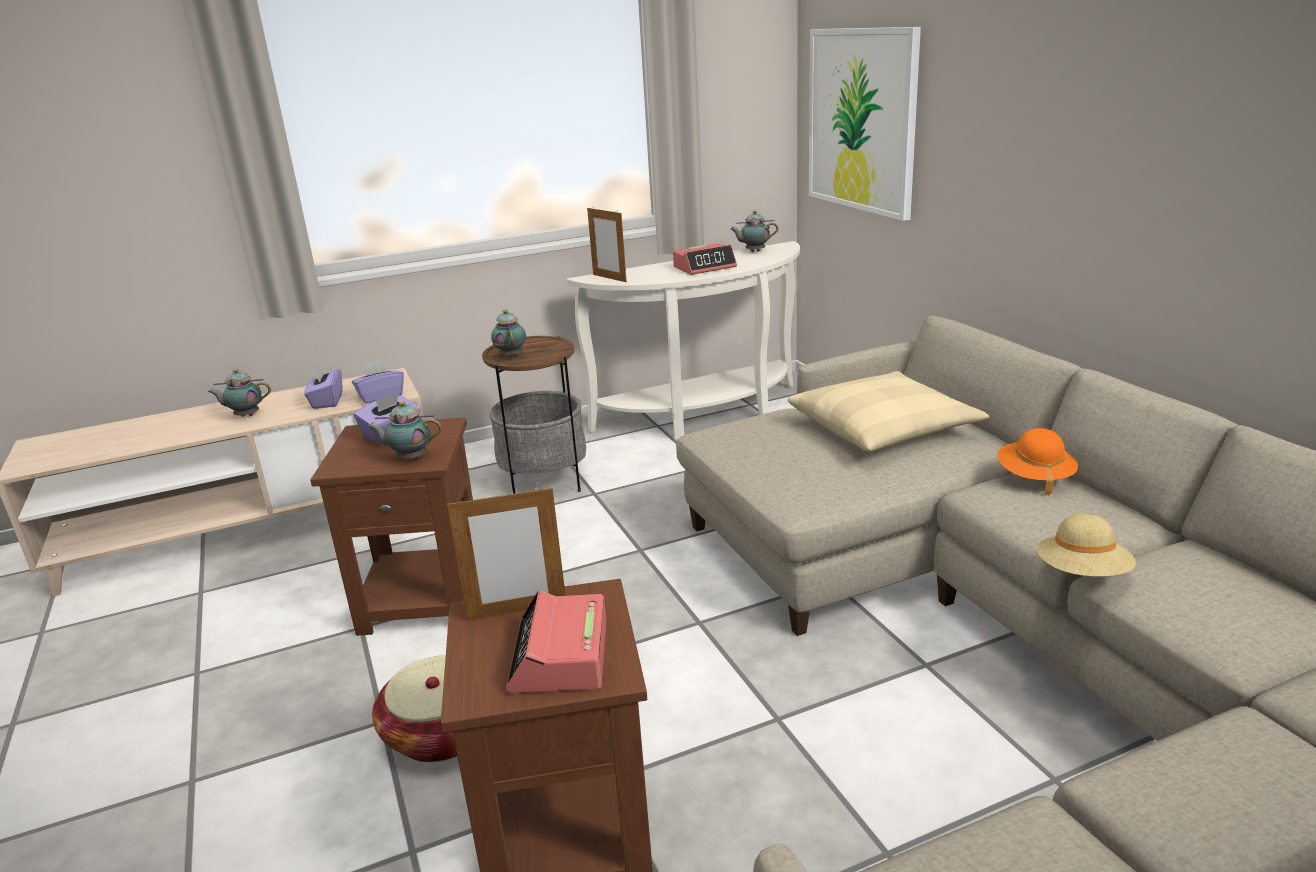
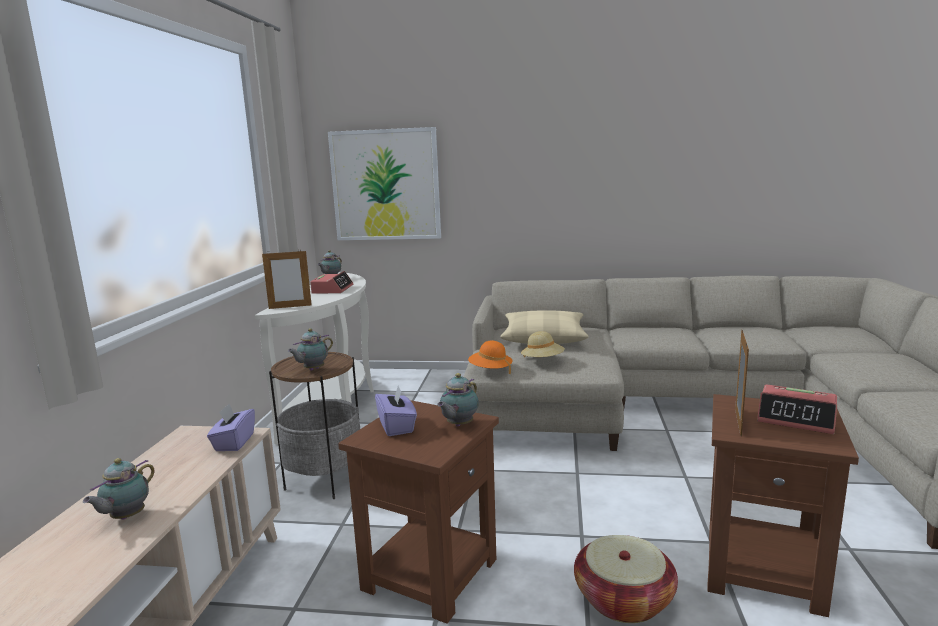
camera: 60 degrees left, 10 degrees down
purple tissue box [304,365,342,409] -> none
teapot [491,310,526,358] -> teapot turned 60 degrees counterclockwise [288,328,333,370]
orange hat [997,428,1078,496] -> orange hat moved to [468,340,513,374]
beige hat [1037,514,1136,577] -> beige hat moved to [521,331,565,358]

